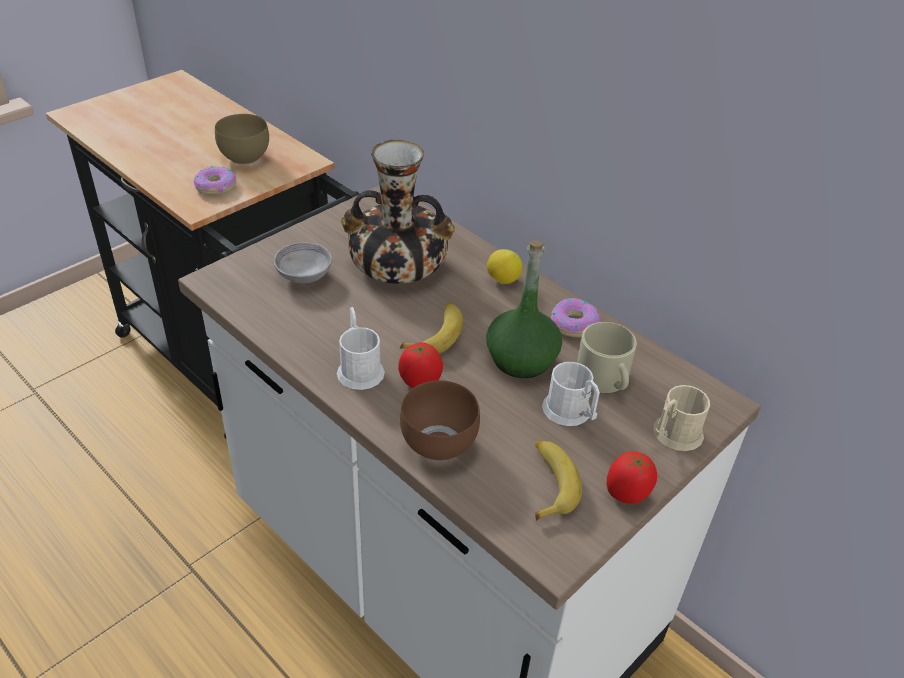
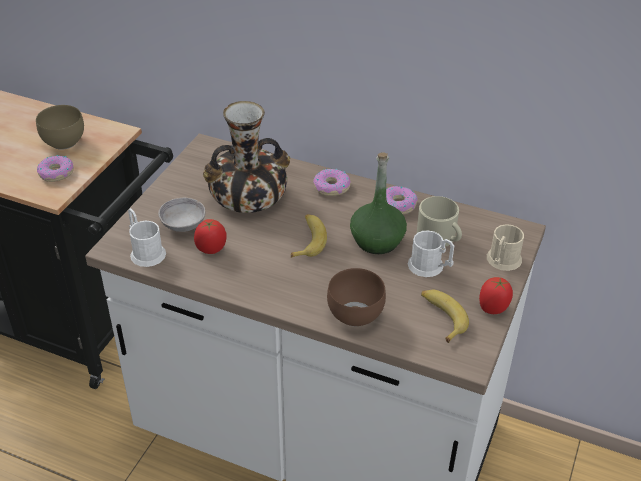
camera: 20 degrees left, 0 degrees up
white mug [337,307,385,390] -> white mug moved to [128,208,166,267]
tomato [398,342,443,388] -> tomato moved to [194,219,226,254]
lemon [487,249,522,284] -> donut [313,169,351,196]

